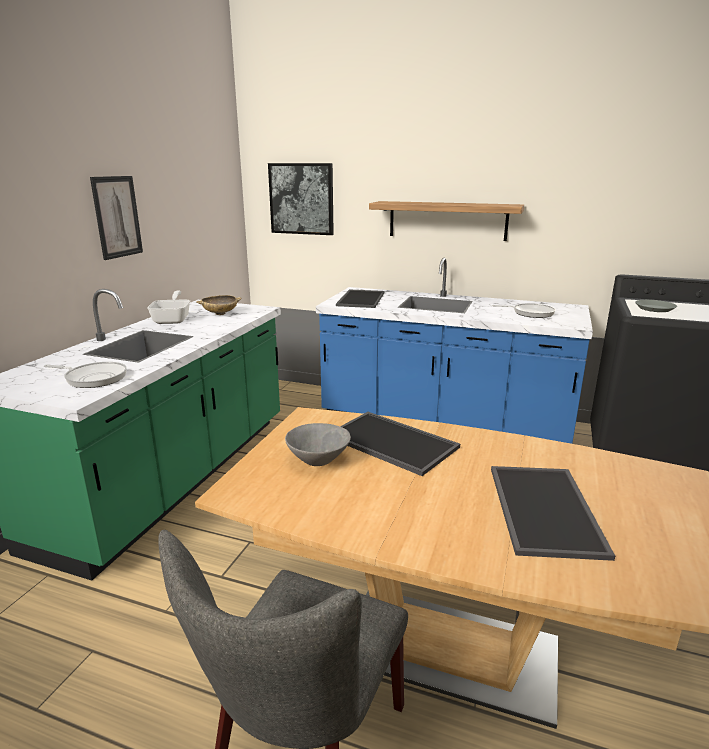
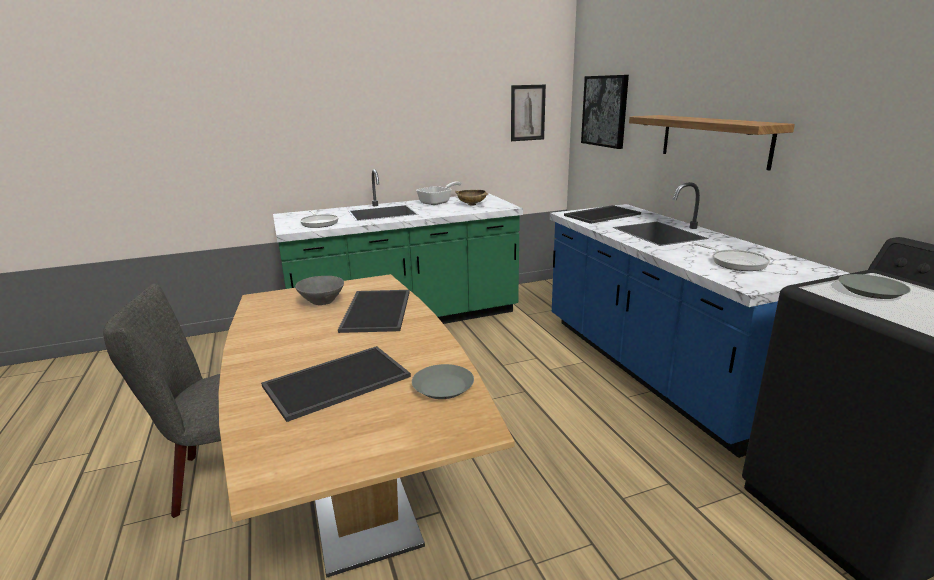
camera: 50 degrees right, 0 degrees up
picture [90,176,143,260] -> picture moved to [511,85,546,141]
none -> grey plate [412,364,474,399]

